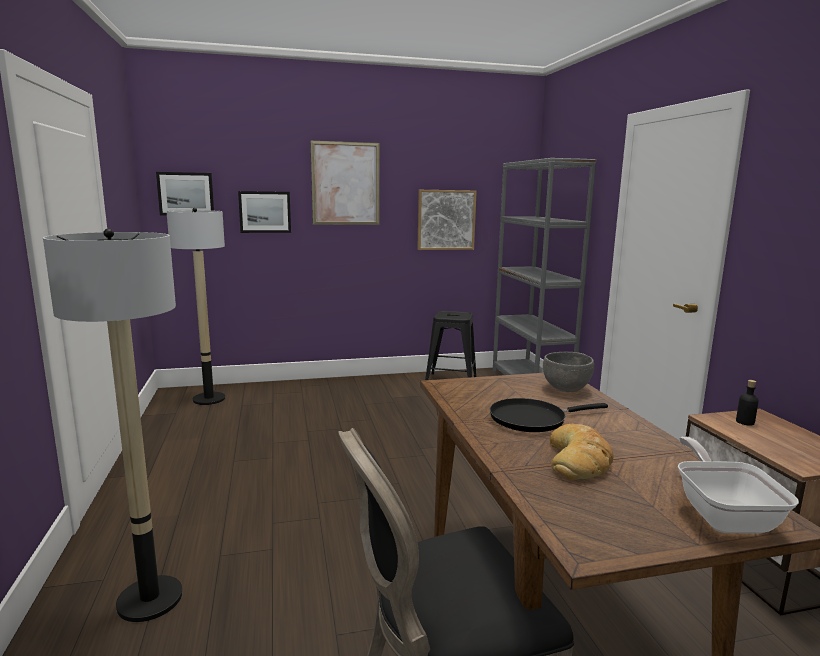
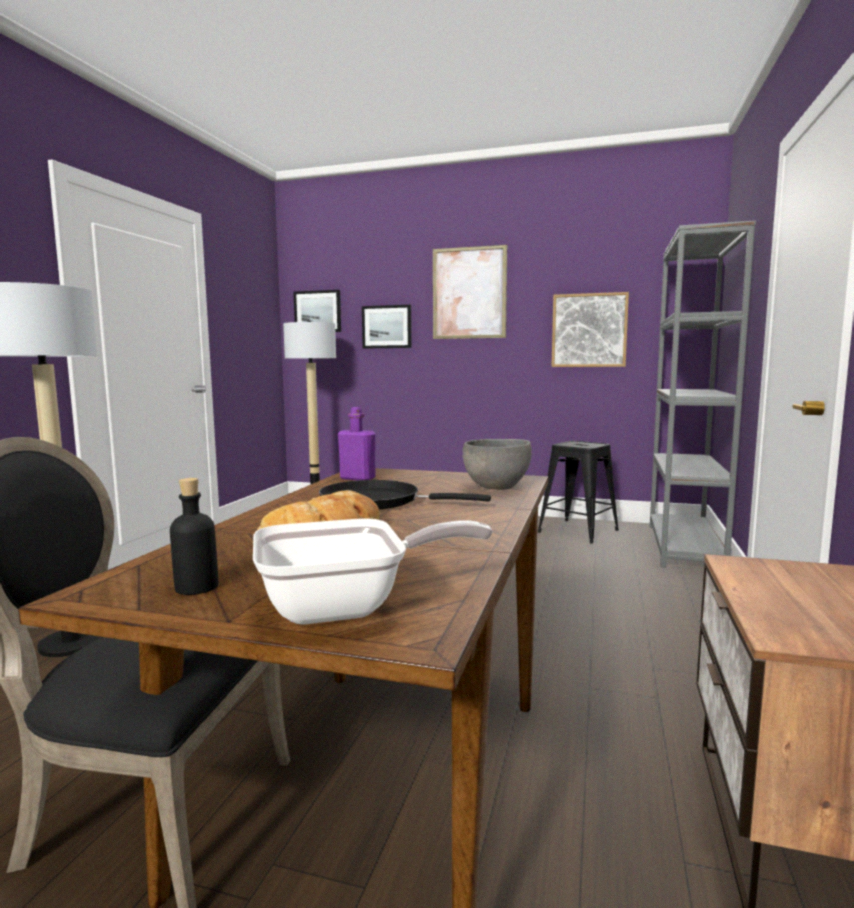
camera: 30 degrees right, 5 degrees down
frying pan [678,436,799,534] -> frying pan turned 45 degrees clockwise [253,518,492,625]
black bottle [736,380,759,425] -> black bottle moved to [170,478,218,595]
none -> purple bottle [338,407,376,480]

